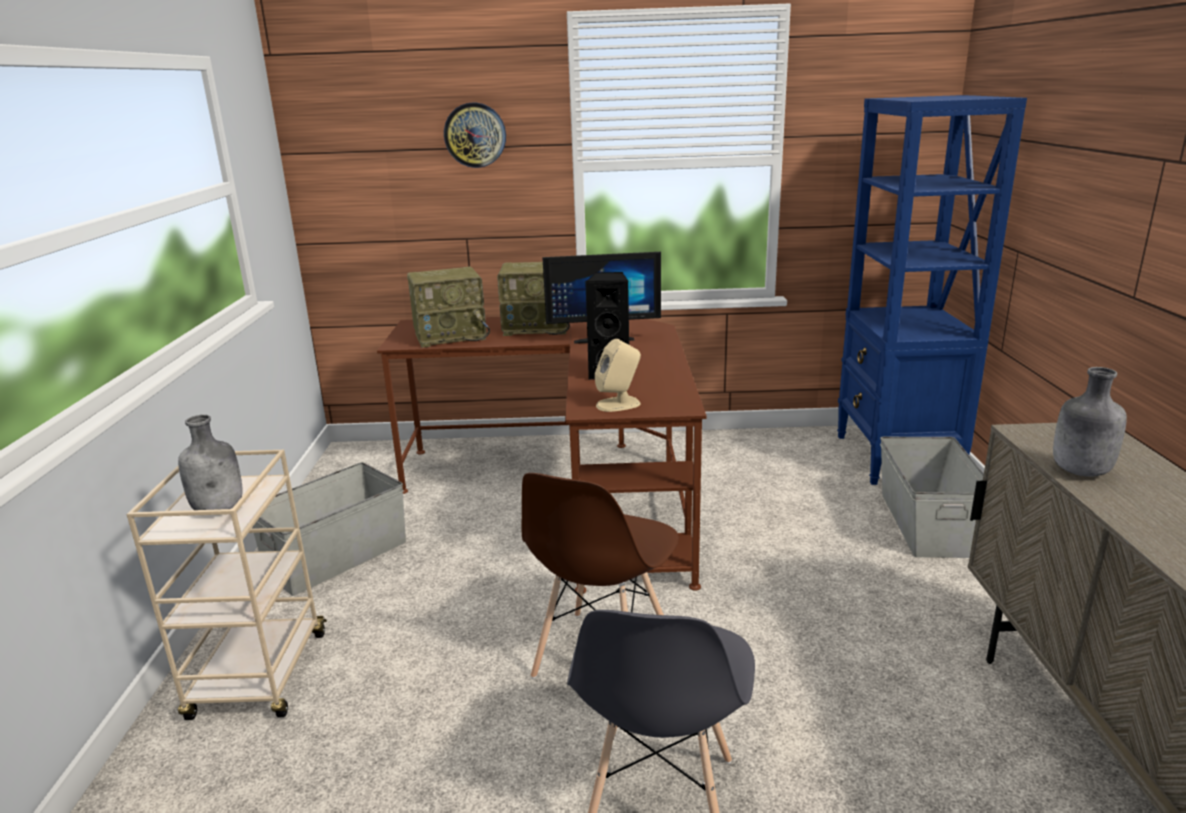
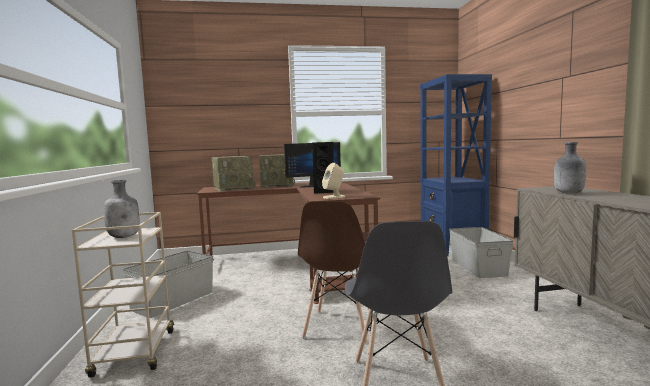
camera: 10 degrees left, 15 degrees down
wall clock [444,103,506,168] -> none

